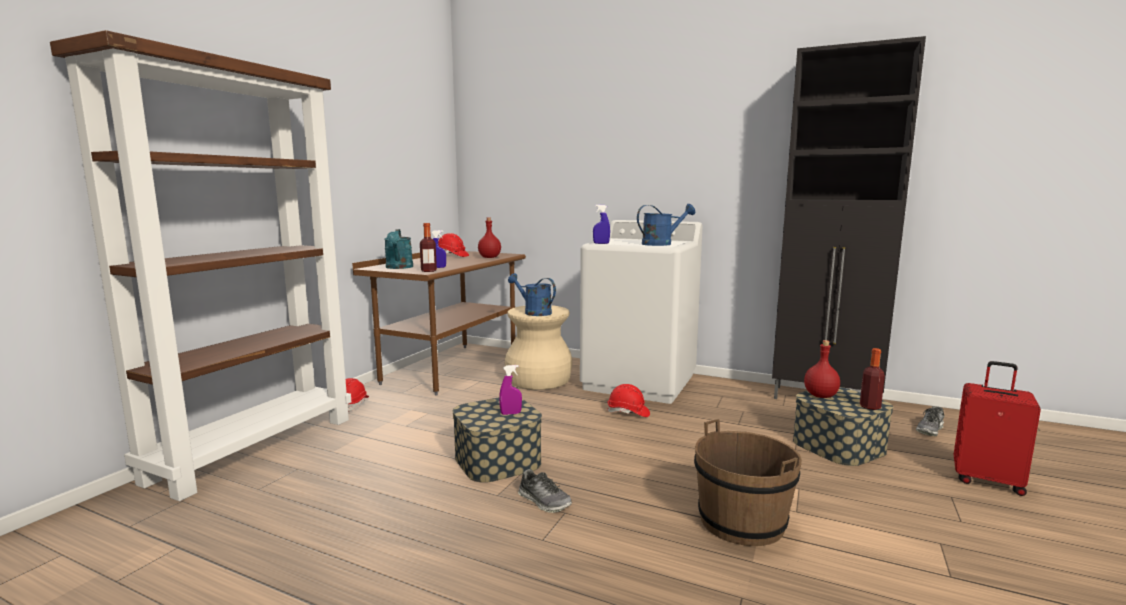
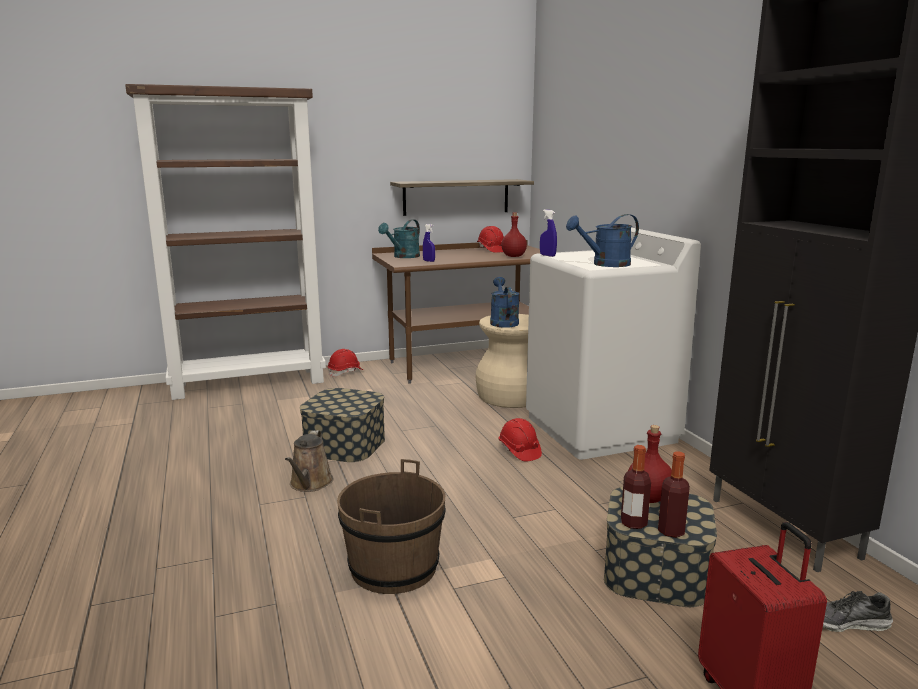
camera: 45 degrees right, 5 degrees up
bottle [420,223,437,272] -> bottle moved to [621,445,651,529]
purple spray bottle [499,365,522,415] -> none
shoe [518,469,572,513] -> brown watering can [285,430,334,492]
blue watering can [637,204,696,246] -> blue watering can turned 135 degrees clockwise [566,214,639,267]
none -> shelf [390,179,534,216]

